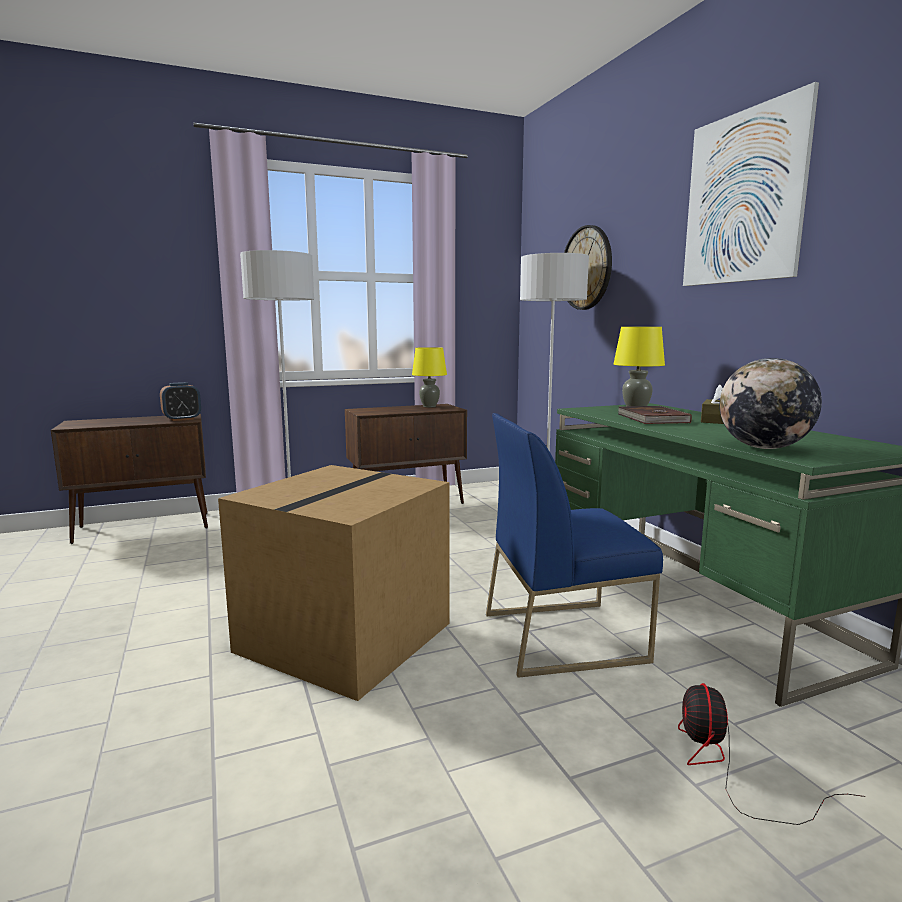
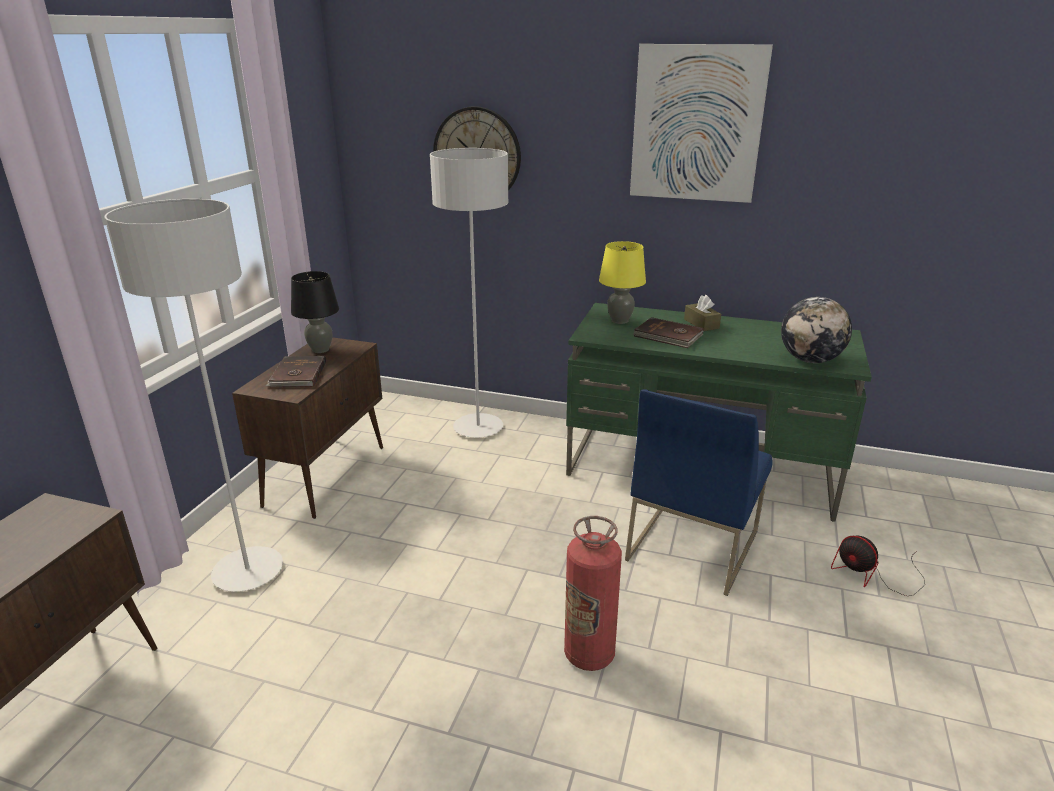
camera: 50 degrees left, 15 degrees up
alarm clock [160,382,201,421] -> none
cardboard box [218,465,450,701] -> fire extinguisher [564,516,622,671]
yellow table lamp [412,347,447,408] -> black table lamp [291,271,339,353]
none -> brown book [266,356,326,388]

